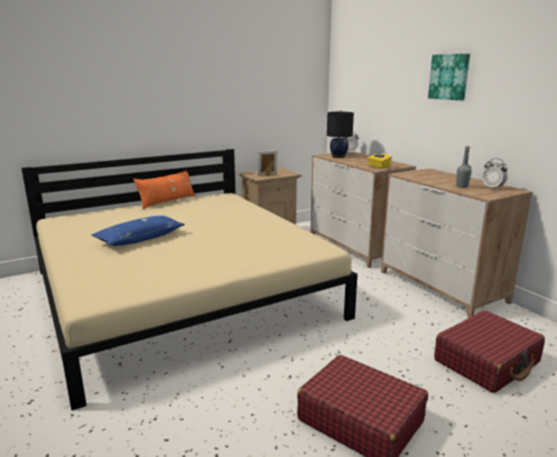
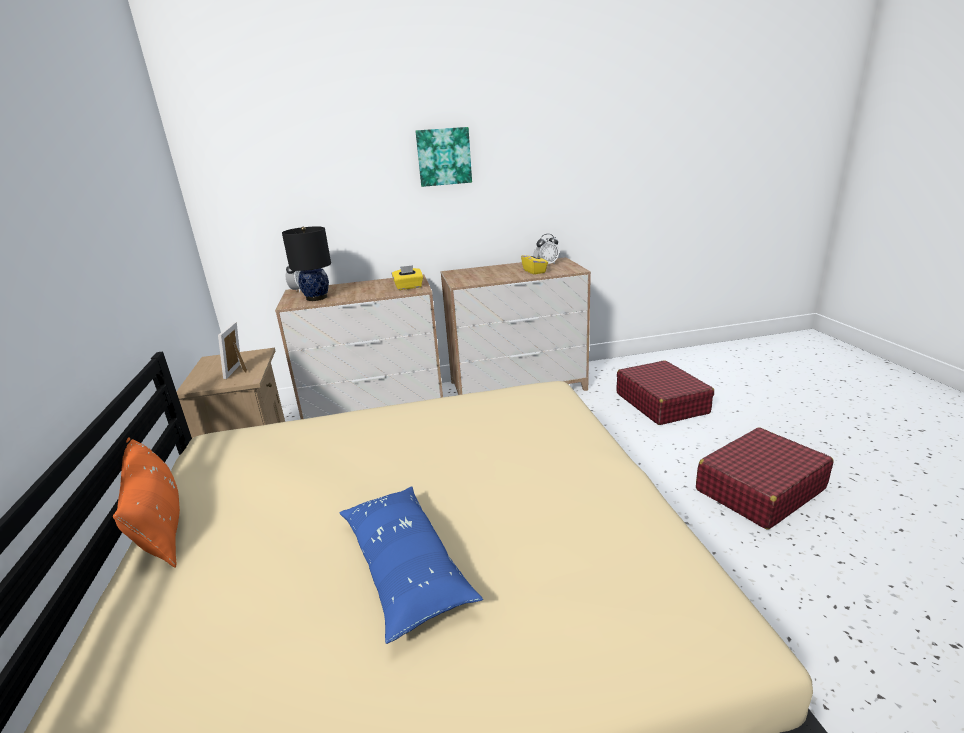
camera: 70 degrees left, 5 degrees up
grey bottle [456,146,472,188] -> yellow tissue box [521,250,548,274]

